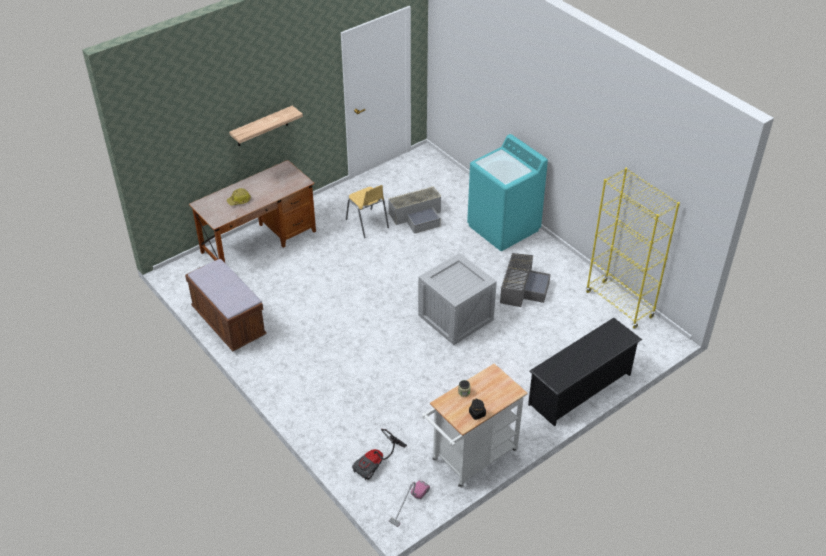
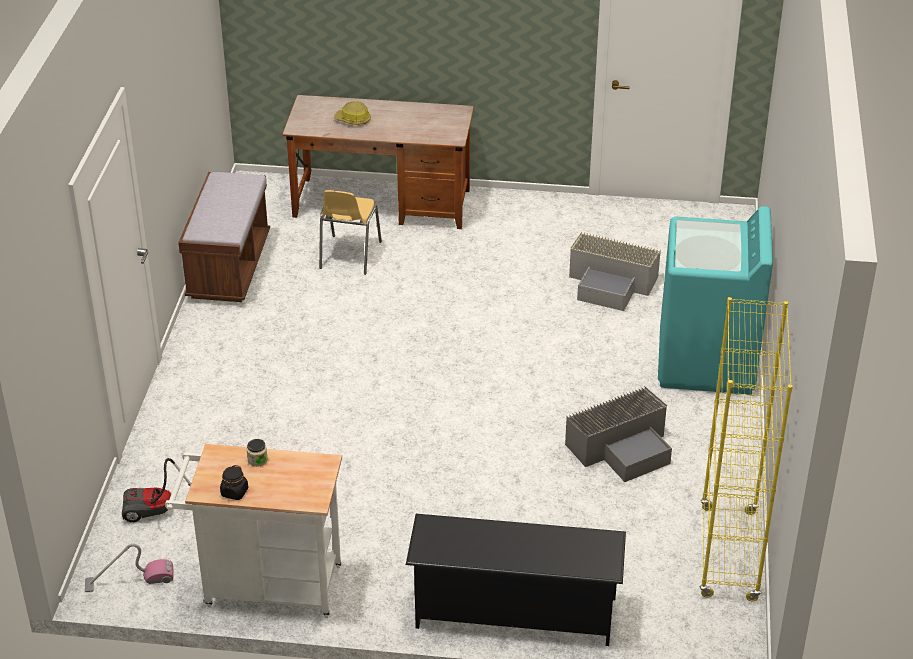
camera: 45 degrees right, 5 degrees down
shelf [229,105,303,146] -> none
yellow chair [346,185,389,238] -> yellow chair moved to [319,190,382,275]
crate [418,253,497,345] -> none

